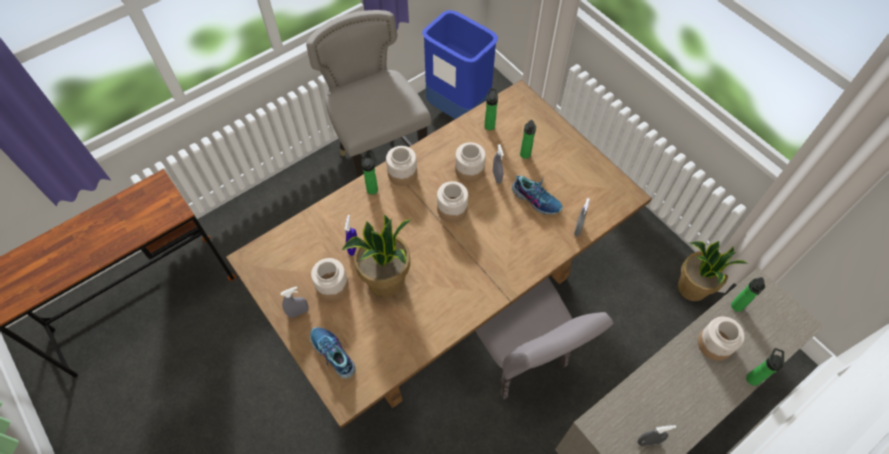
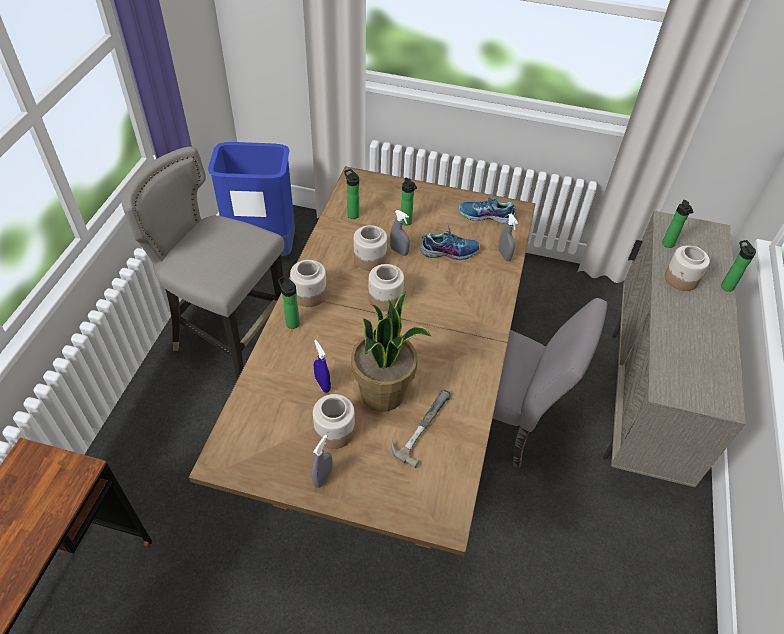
camera: 40 degrees left, 10 degrees down
shoe [310,327,356,379] -> shoe moved to [459,197,517,224]
grey spray bottle [638,425,676,446] -> none
potted plant [678,241,748,301] -> none
none -> hammer [392,390,450,468]

